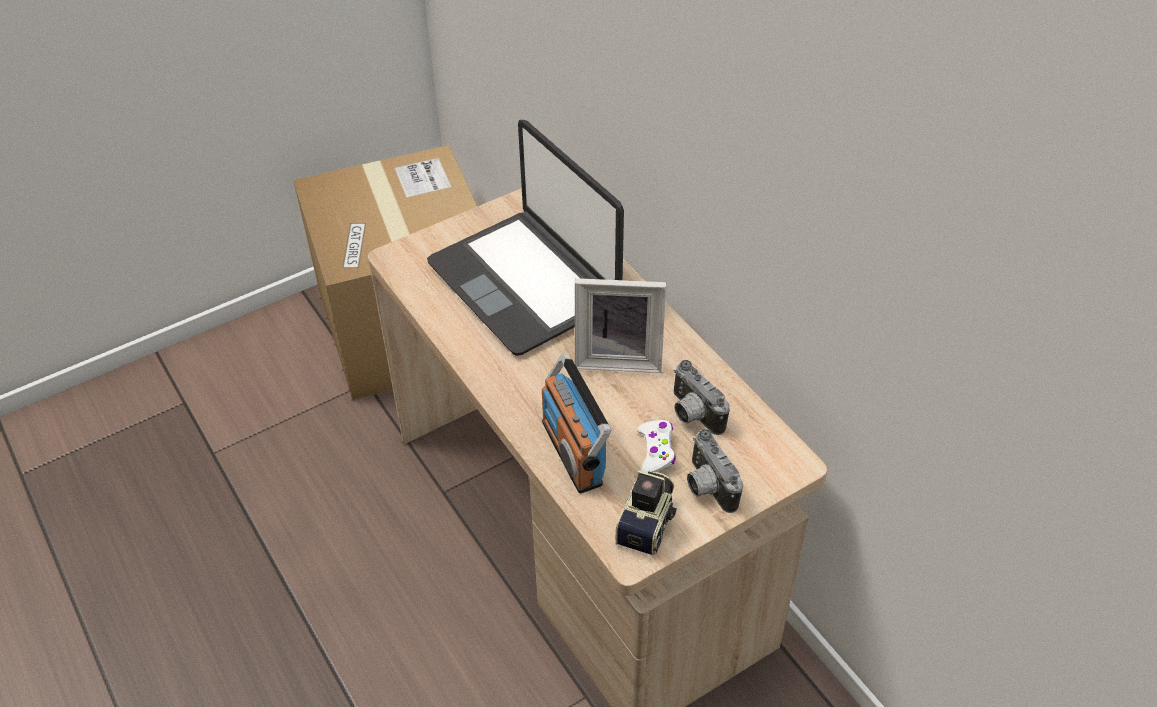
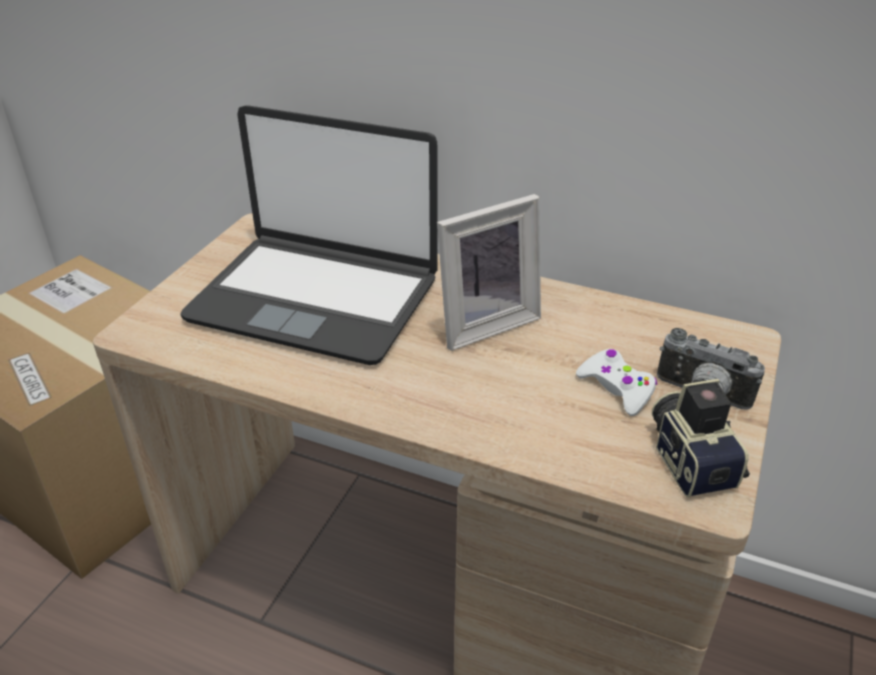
camera: 35 degrees left, 10 degrees down
radio [542,354,611,493] -> none
camera [674,360,730,435] -> none

